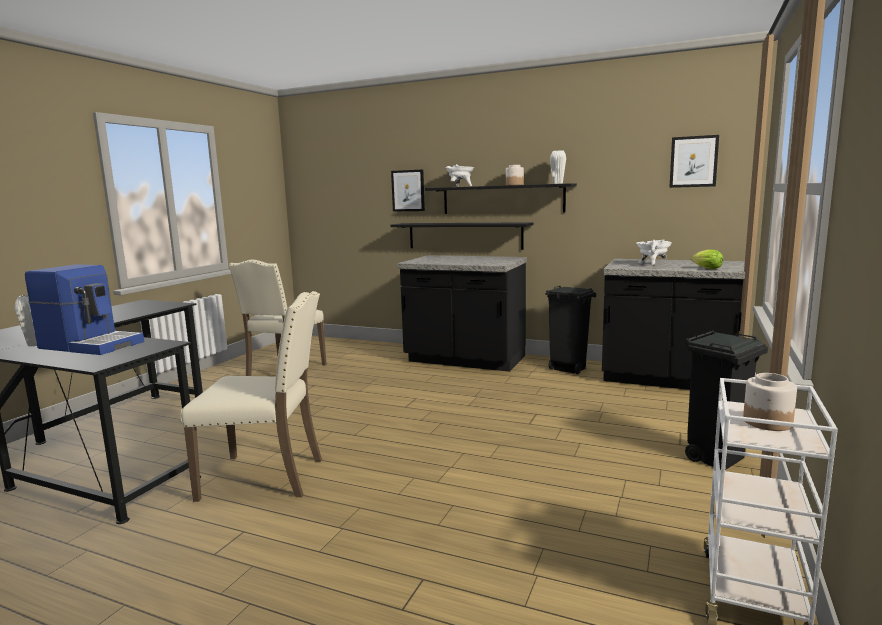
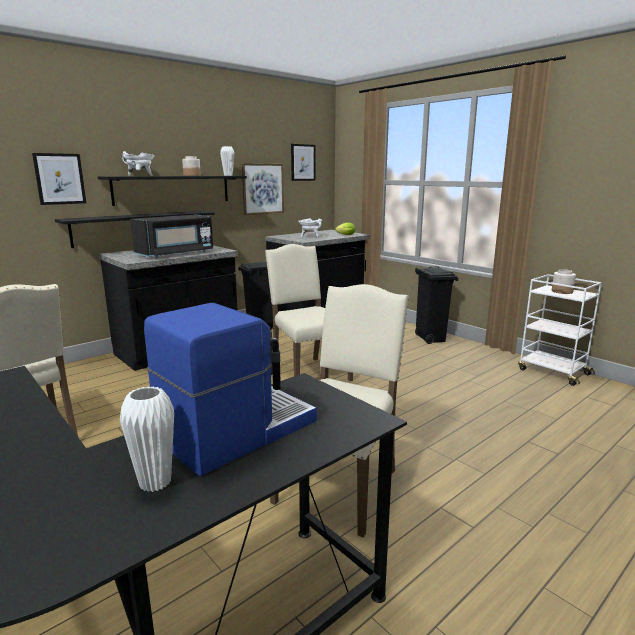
camera: 65 degrees left, 5 degrees up
none -> black microwave [130,215,213,258]
none -> picture [242,163,284,215]
none -> beige chair [265,244,353,381]

